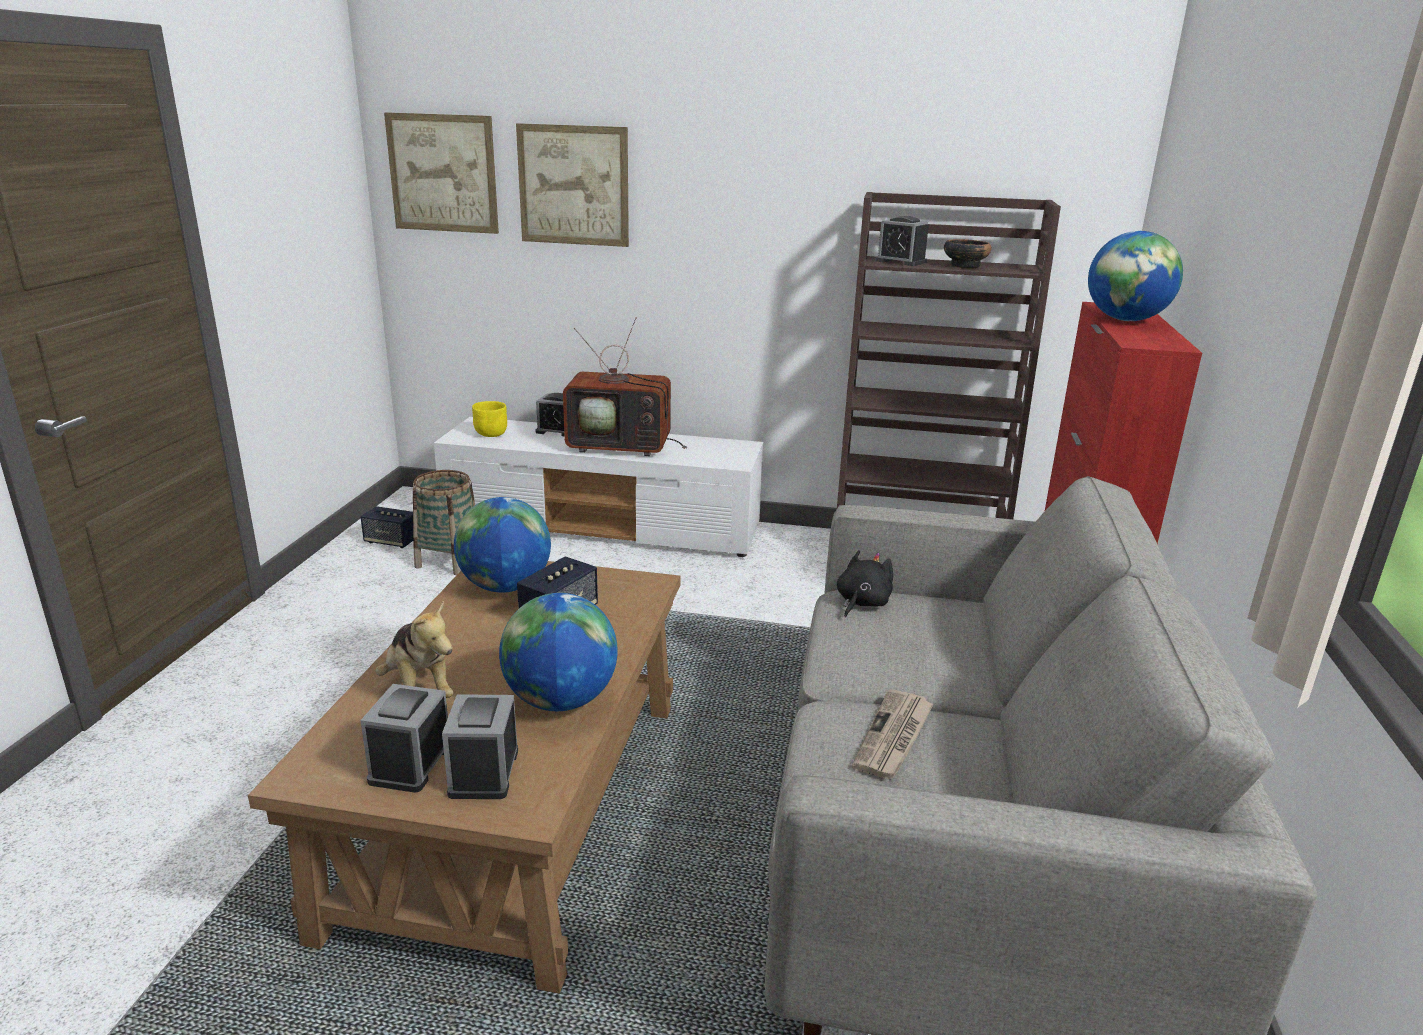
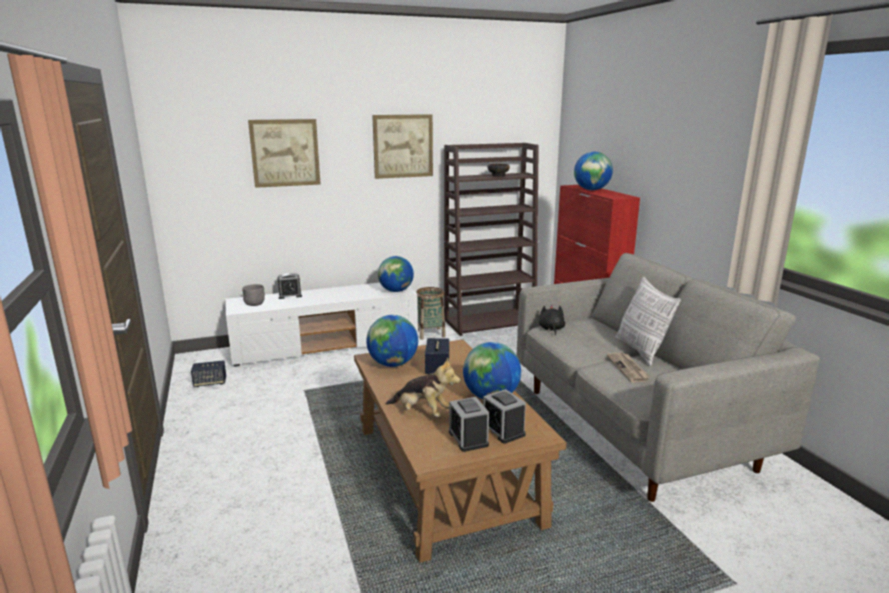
camera: 30 degrees left, 5 degrees down
picture [384,112,499,234] -> picture moved to [372,114,433,179]
basket [413,470,475,575] -> basket moved to [416,287,446,340]
yellow bowl [472,401,507,437] -> grey bowl [242,284,265,306]
television [563,317,687,456] -> none
alarm clock [875,216,929,266] -> none
none -> globe [378,256,414,292]
none -> pillow [615,276,681,366]

